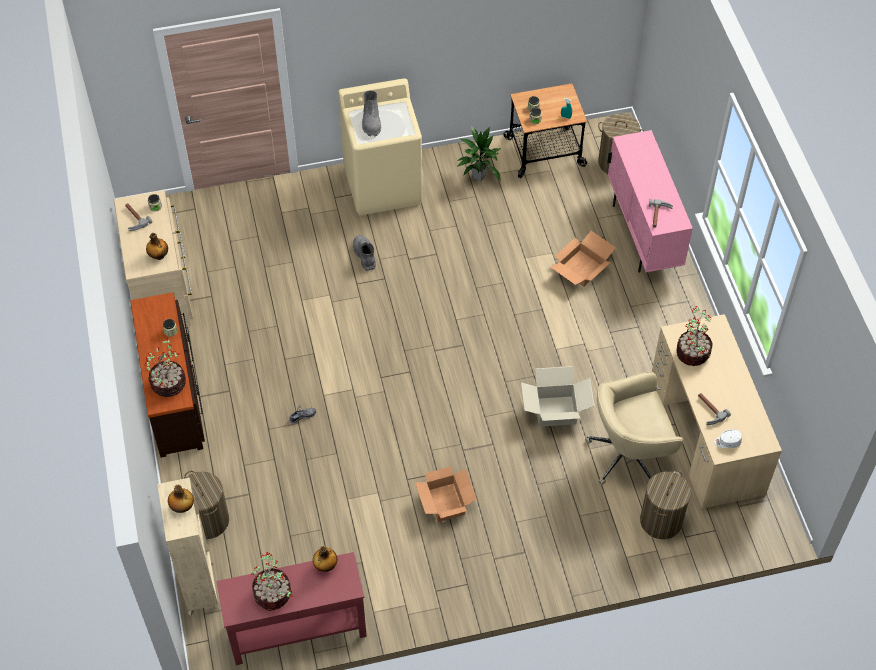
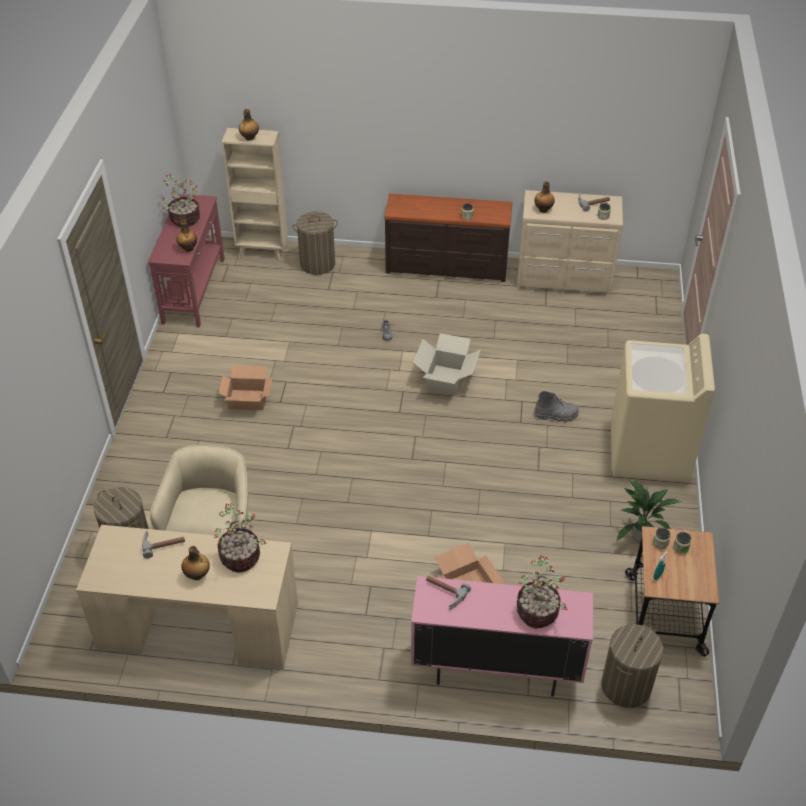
camera: 110 degrees right, 10 degrees down
potted plant [144,338,186,397] -> potted plant moved to [517,555,568,629]
grey boot [362,90,381,137] -> none
cardboard box [521,366,594,427] -> cardboard box moved to [413,333,480,396]
white cap [714,429,742,448] -> none
none -> bottle [181,546,210,580]

